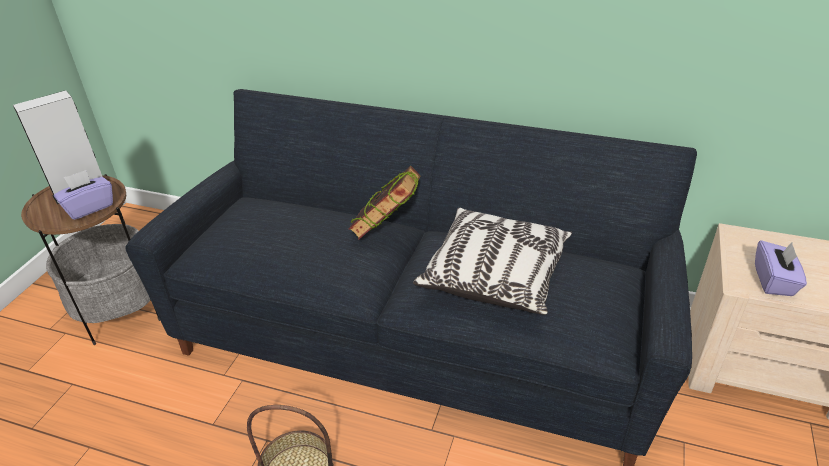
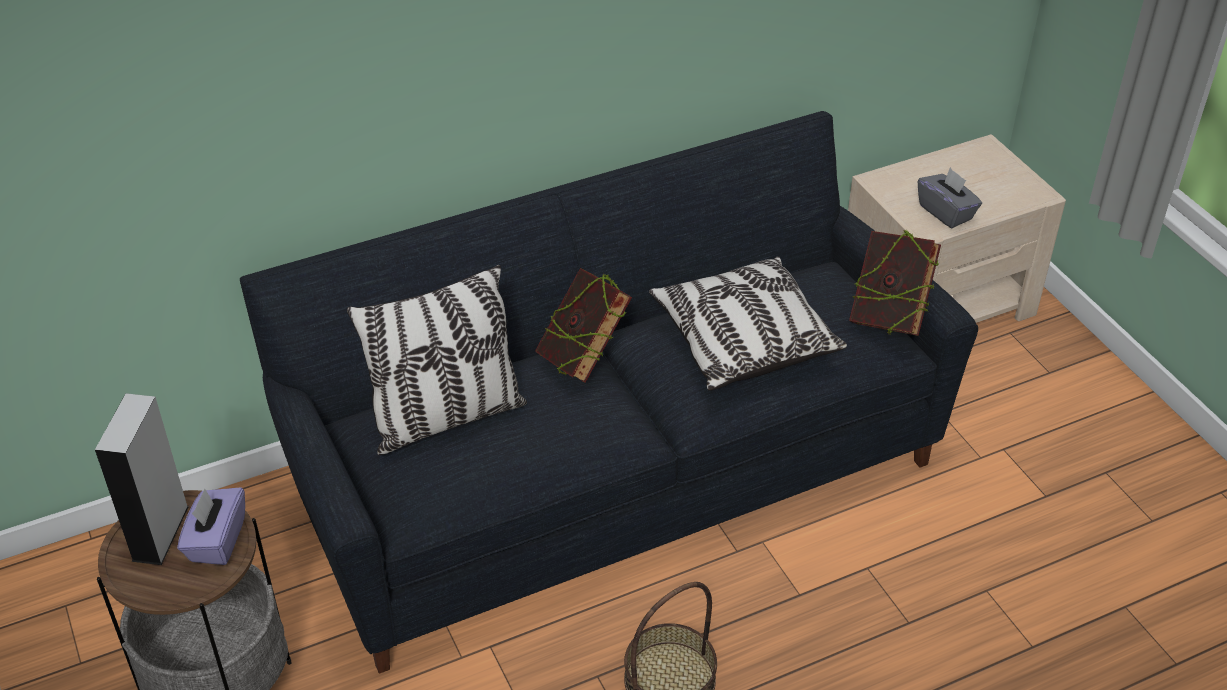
camera: 45 degrees left, 5 degrees up
purple tissue box [755,240,807,296] -> grey tissue box [918,168,982,228]
none -> pillow [347,265,527,455]
none -> book [849,230,941,336]

